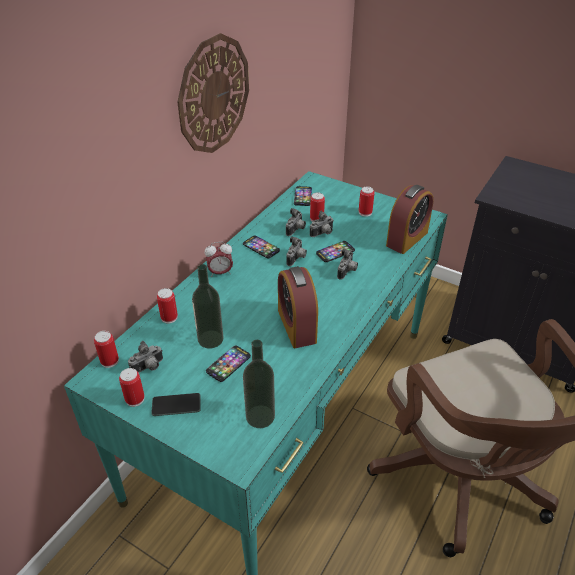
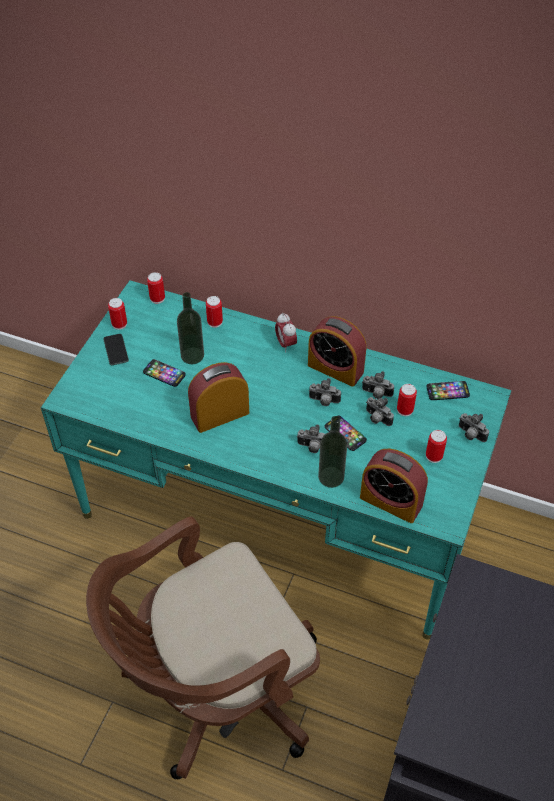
camera: 80 degrees right, 10 degrees up
camera [128,341,163,373] -> camera moved to [459,413,489,442]
wall clock [177,33,249,153] -> none
phone [243,235,280,259] -> alarm clock [308,316,366,387]
bottle [243,340,275,428] -> bottle moved to [318,416,347,488]

